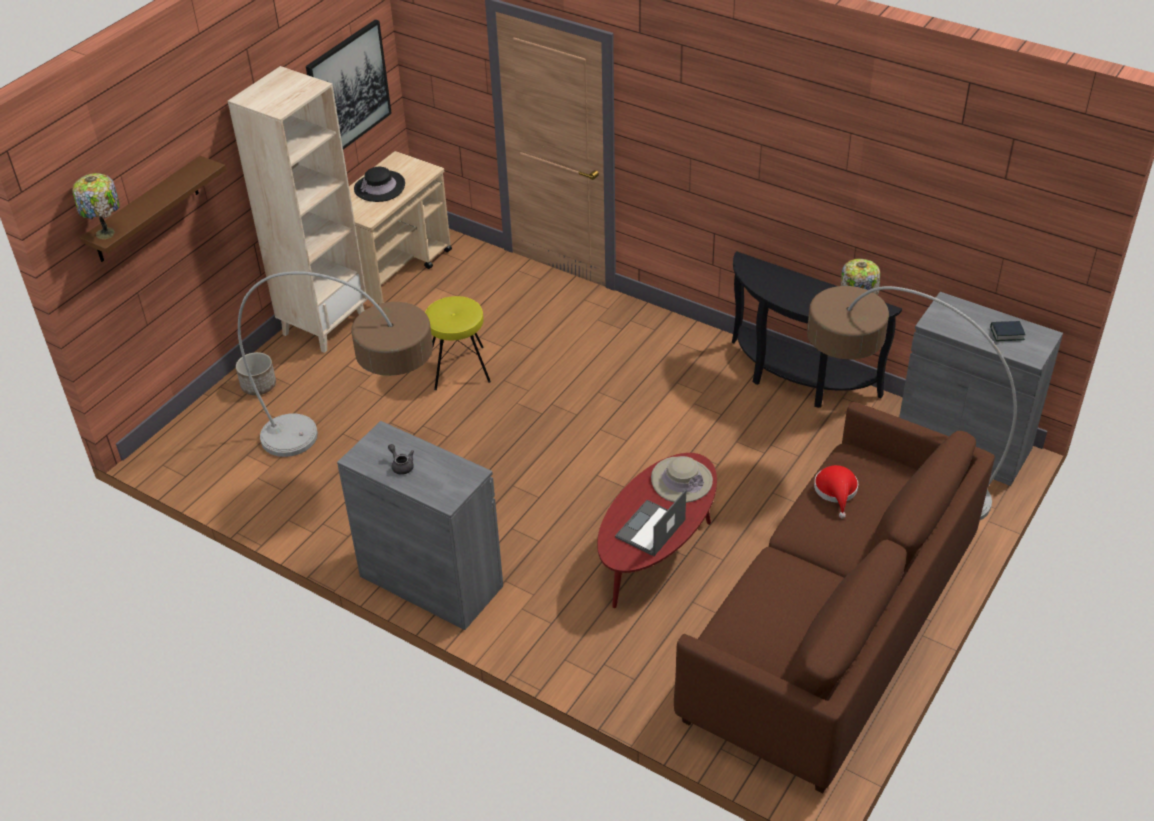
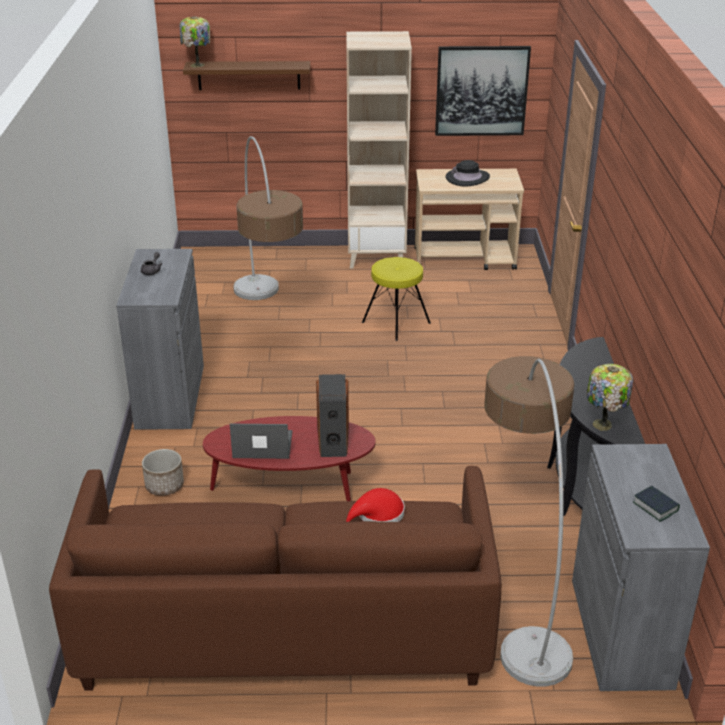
camera: 55 degrees right, 10 degrees down
planter [236,352,276,395] -> planter moved to [142,449,184,496]
beige hat [651,456,713,503] -> speaker [316,374,349,457]

